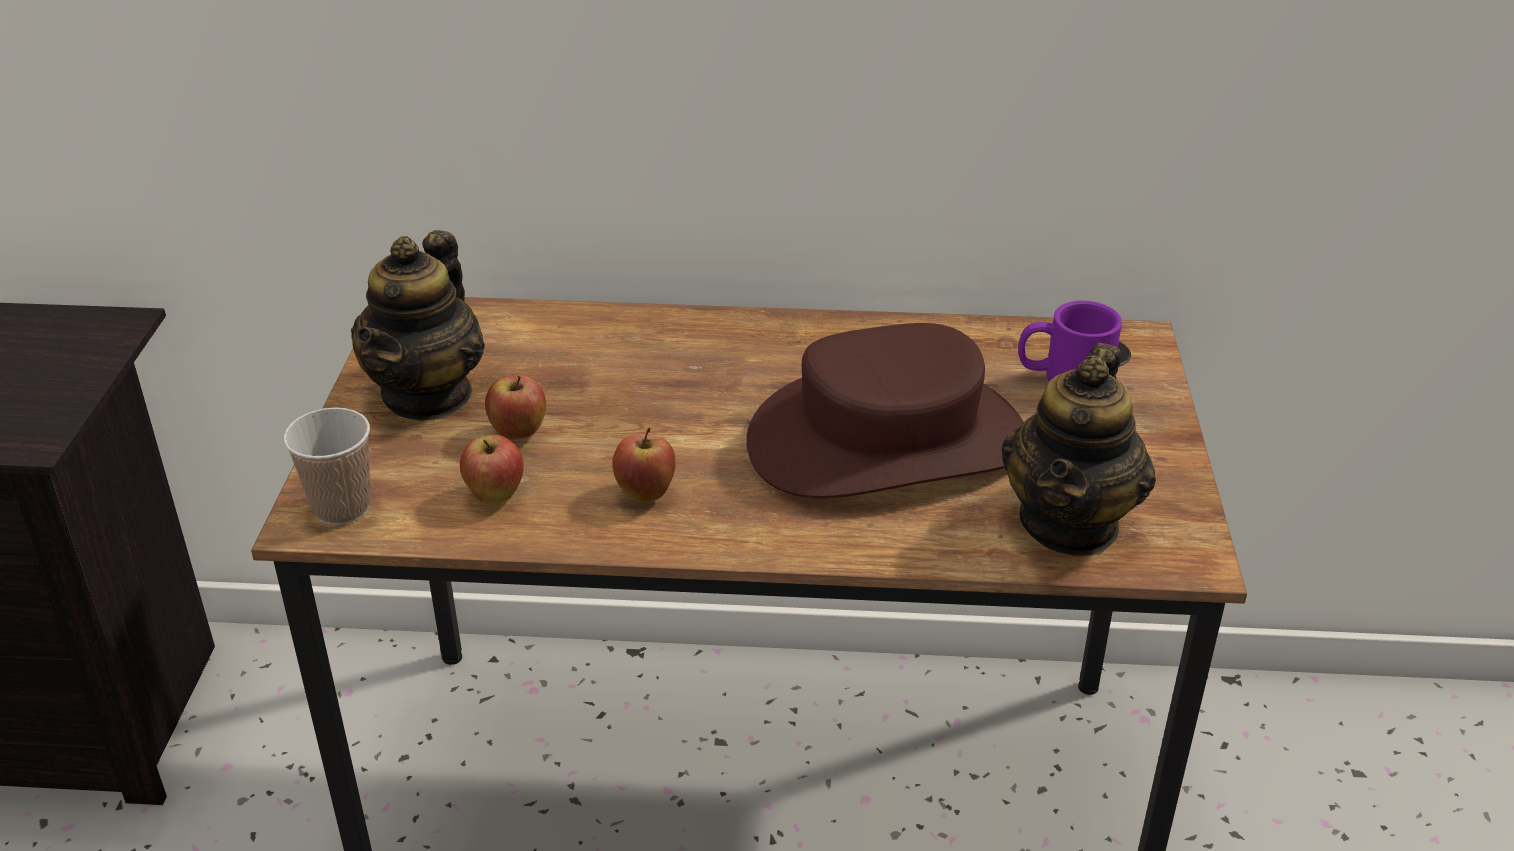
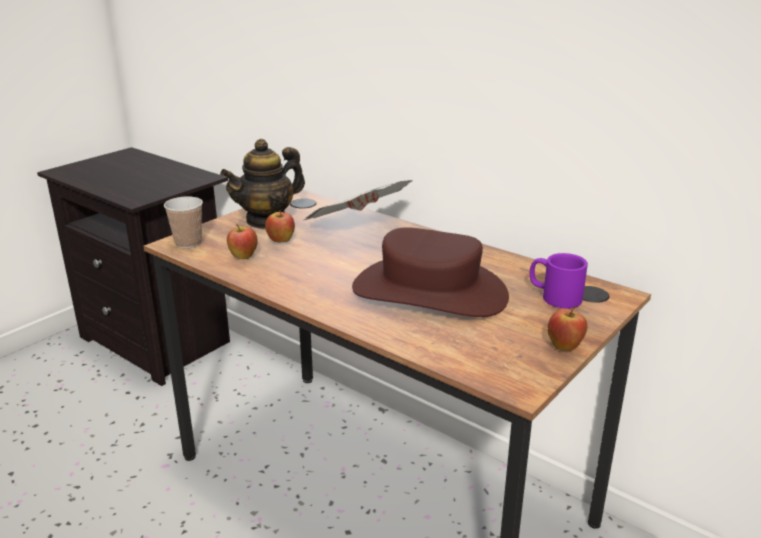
camera: 35 degrees right, 10 degrees down
apple [612,428,676,502] -> apple moved to [548,306,587,351]
teapot [1001,343,1156,556] -> none
none -> newspaper [304,180,412,220]

